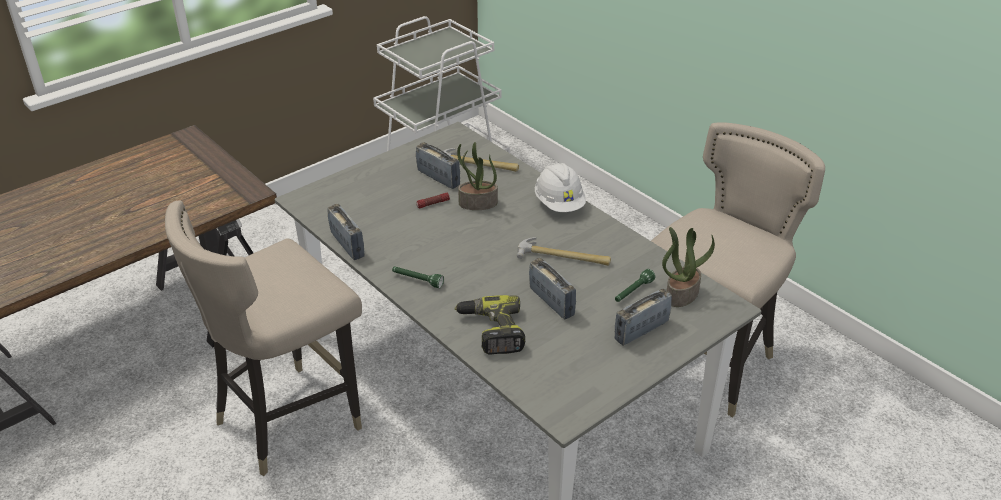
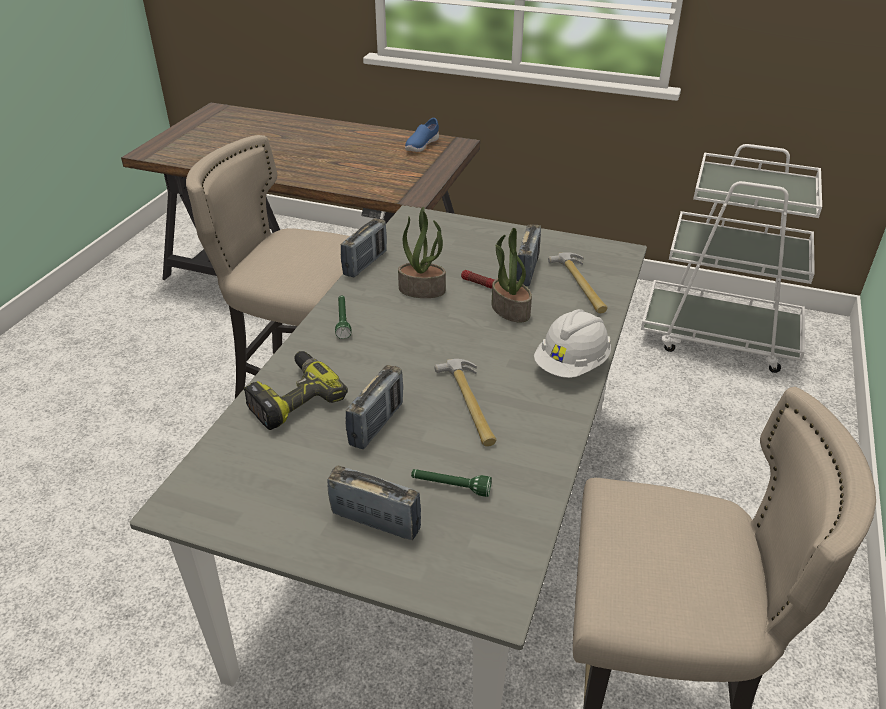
camera: 60 degrees right, 0 degrees up
potted plant [662,227,715,307] -> potted plant moved to [398,207,446,298]
none -> blue shoe [405,118,439,152]

